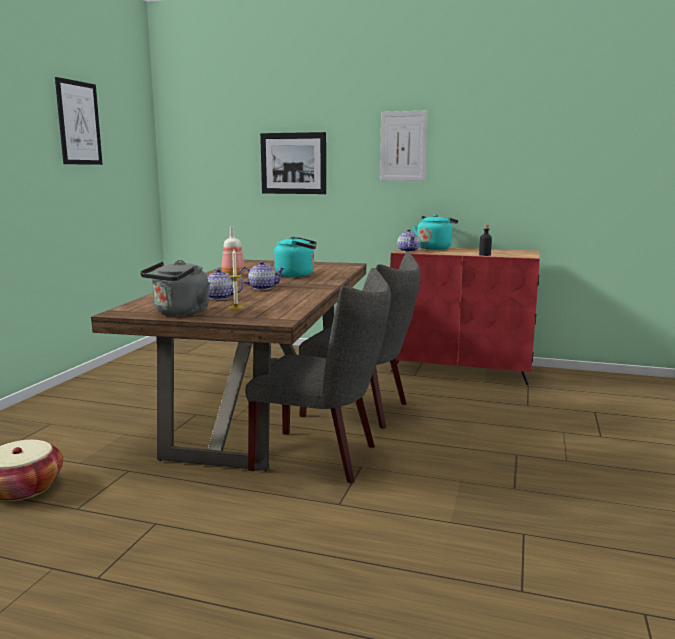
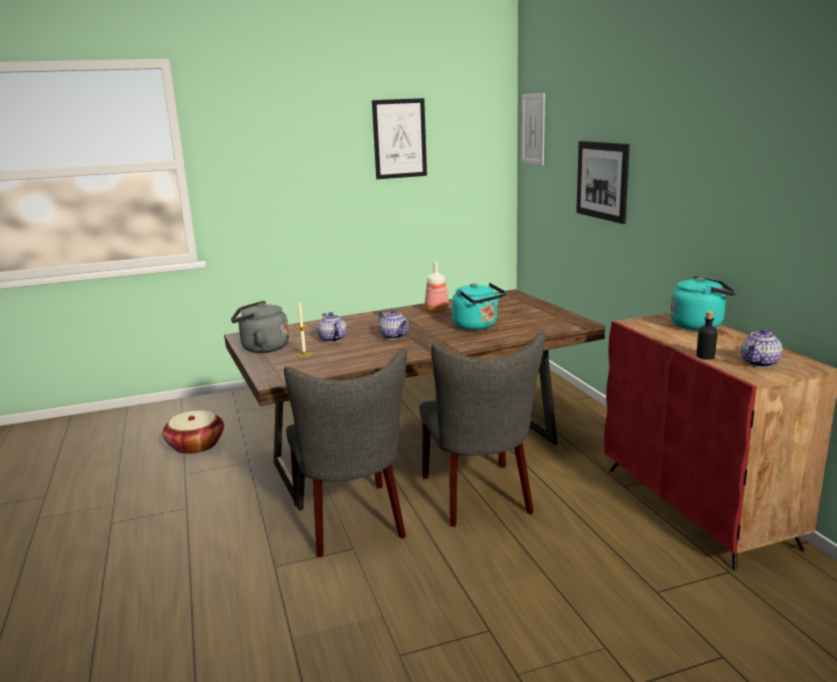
camera: 55 degrees right, 5 degrees up
picture [380,110,427,181] -> picture moved to [521,93,545,166]
teapot [397,229,420,252] -> teapot moved to [741,329,782,368]

